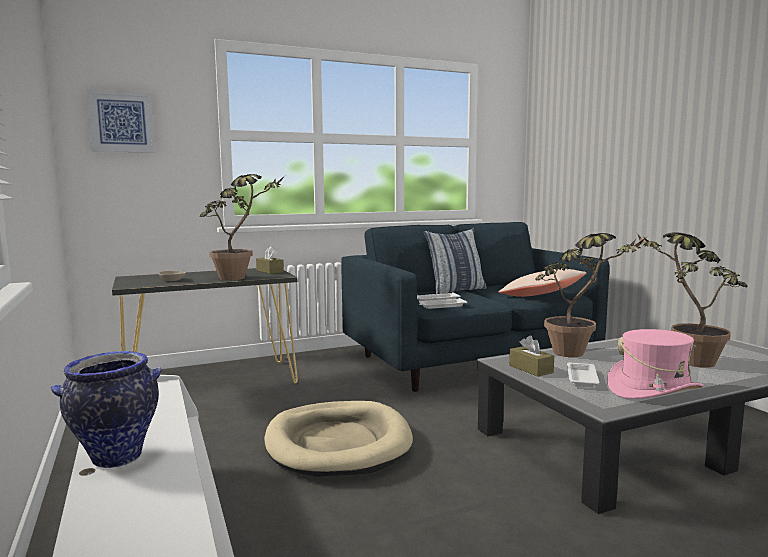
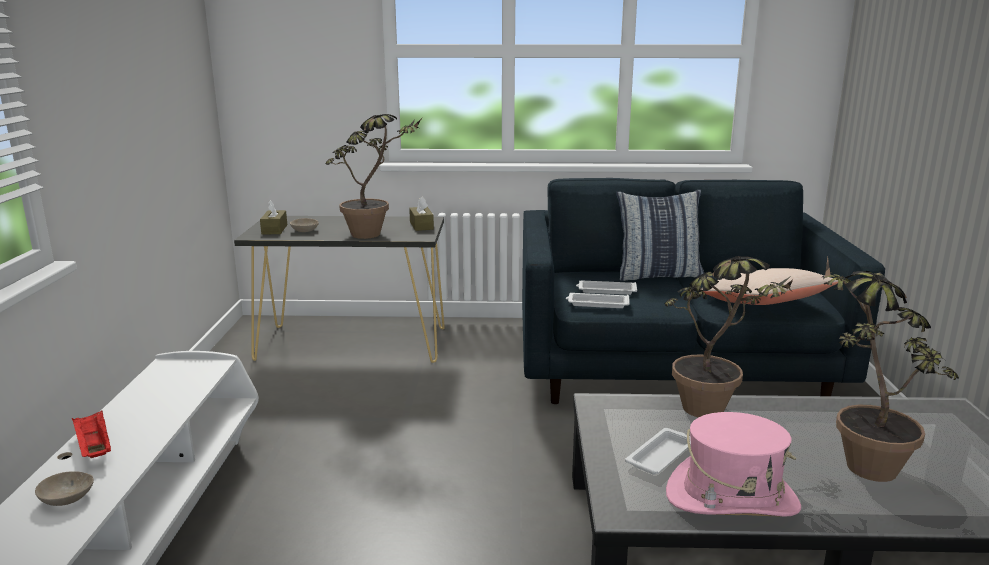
camera: 25 degrees right, 10 degrees up
vase [51,351,162,468] -> red tray [72,411,111,458]
picture [87,90,156,153] -> none
beige dog bed [264,401,413,477] -> none
brown tissue box [509,336,554,377] -> brown tissue box moved to [260,200,287,235]
none -> beige bowl [35,471,94,506]

